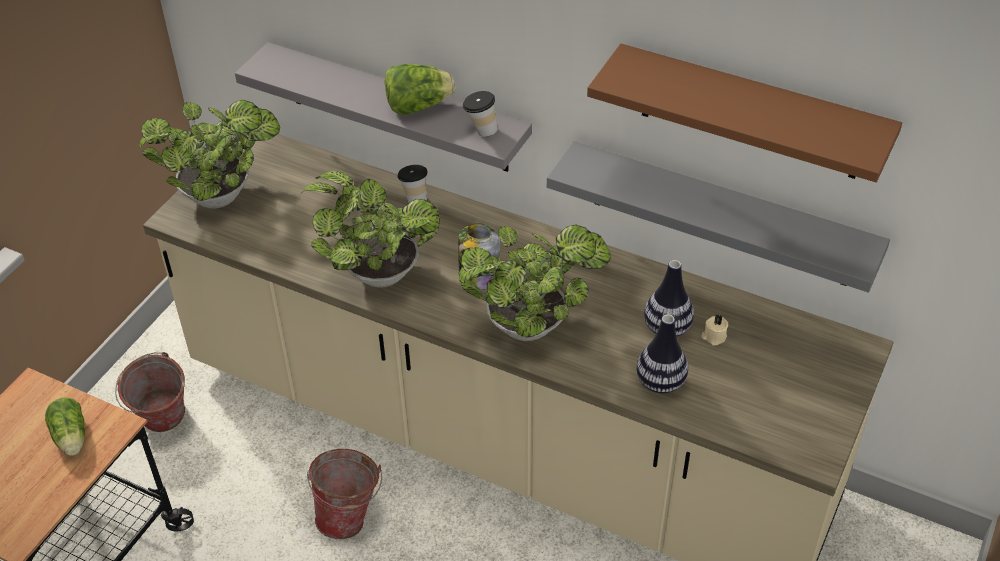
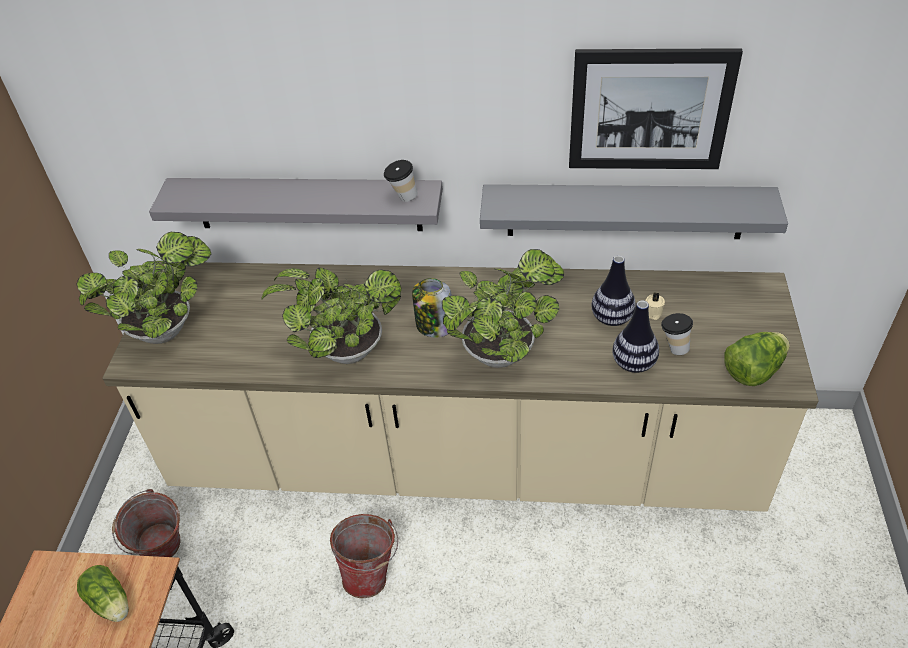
camera: 20 degrees left, 0 degrees up
lettuce [385,64,455,115] -> lettuce moved to [724,332,790,386]
cup [397,165,427,203] -> cup moved to [661,313,693,355]
brown shelf [587,44,902,182] -> picture [569,48,743,169]

